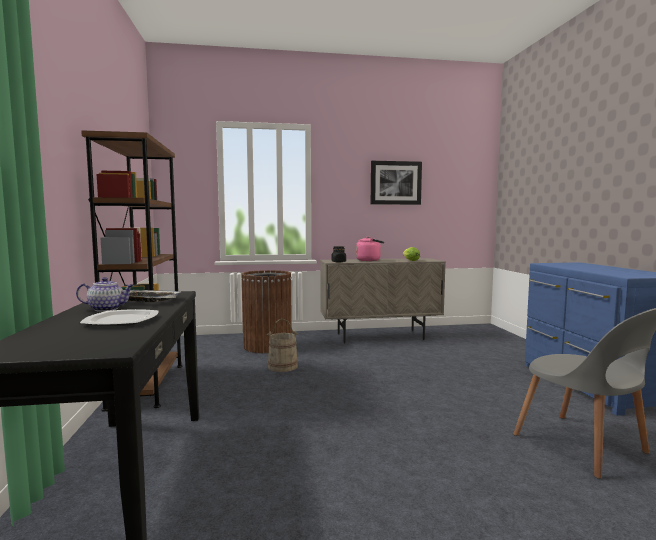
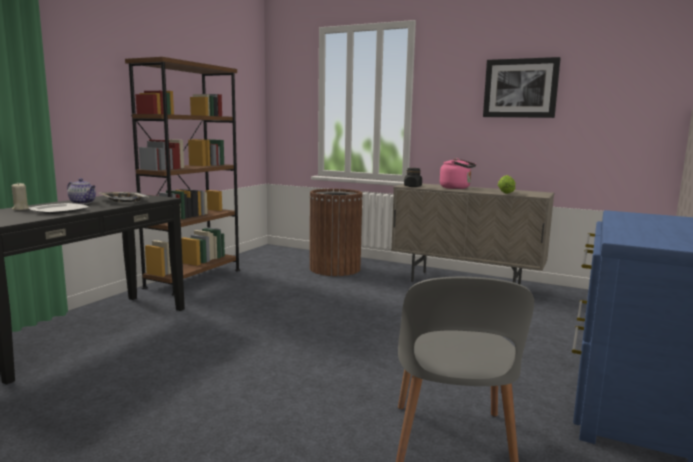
camera: 35 degrees right, 5 degrees up
beige bucket [267,319,298,372] -> none
none -> beige candle [11,183,29,210]

